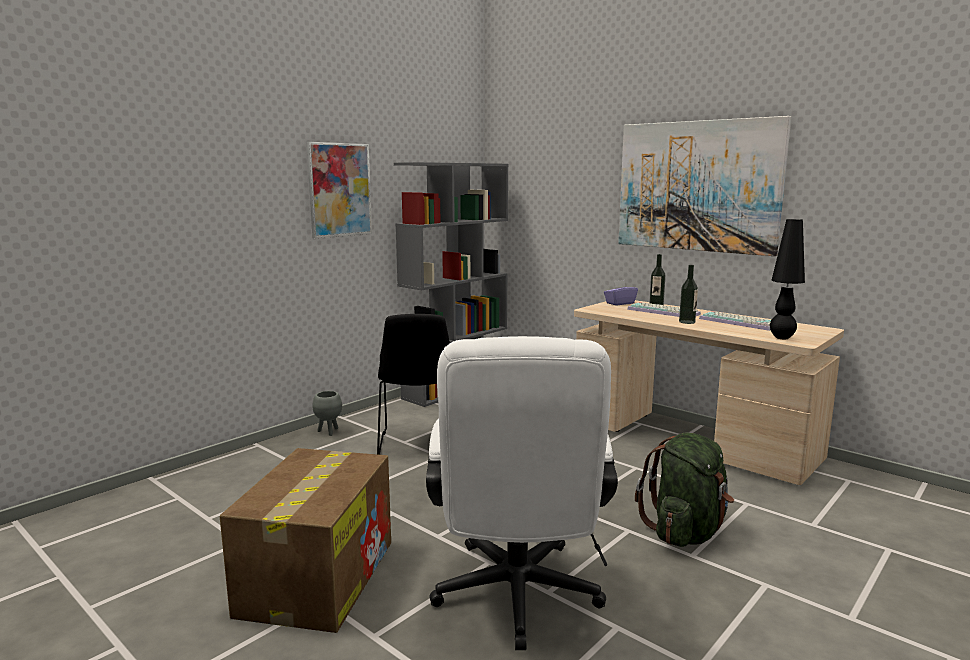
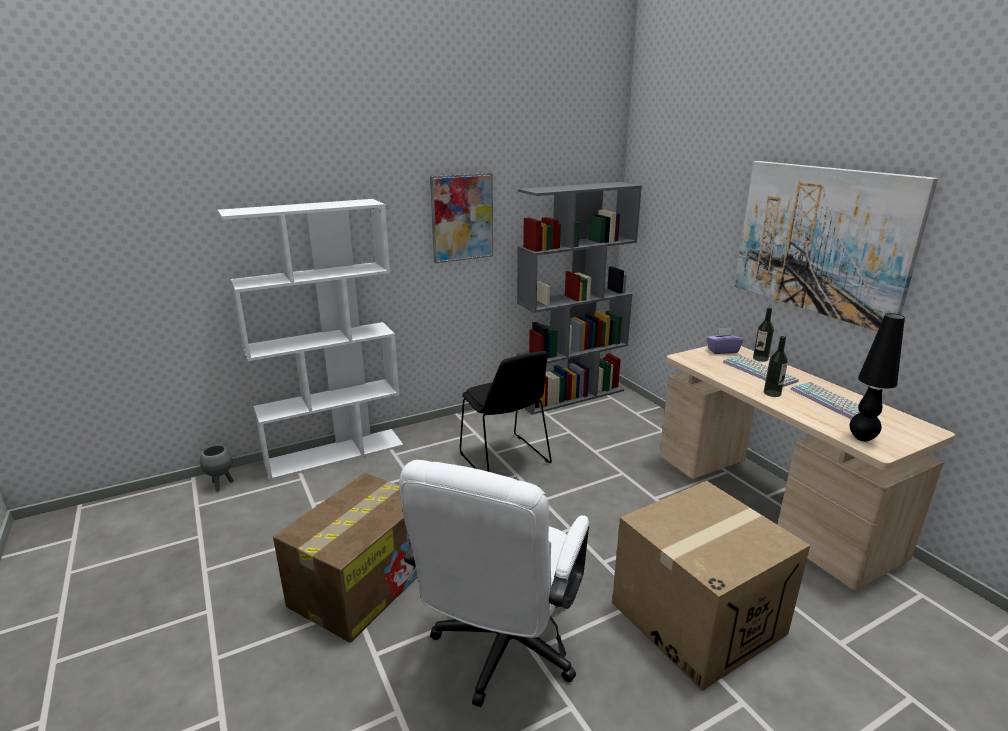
camera: 20 degrees right, 10 degrees up
grey planter [312,391,342,436] -> grey planter moved to [200,445,234,491]
black chair [377,314,450,455] -> black chair turned 45 degrees counterclockwise [460,351,552,472]
green backpack [635,432,734,547] -> cardboard box [612,481,810,691]
none -> white bookcase [218,199,403,481]

